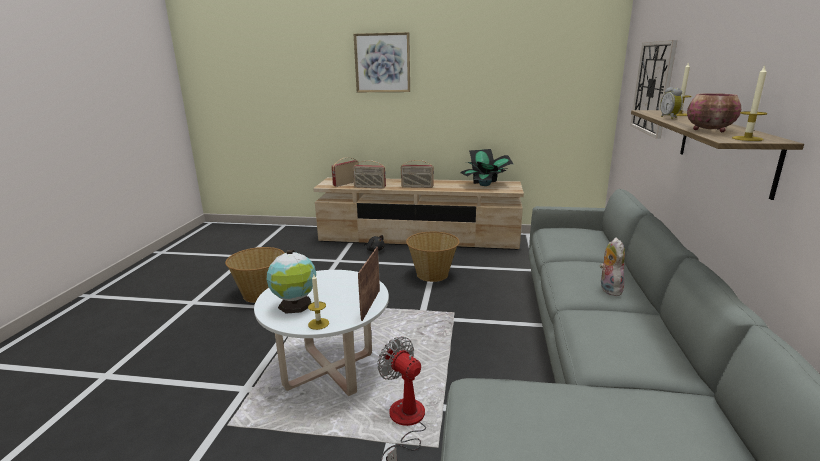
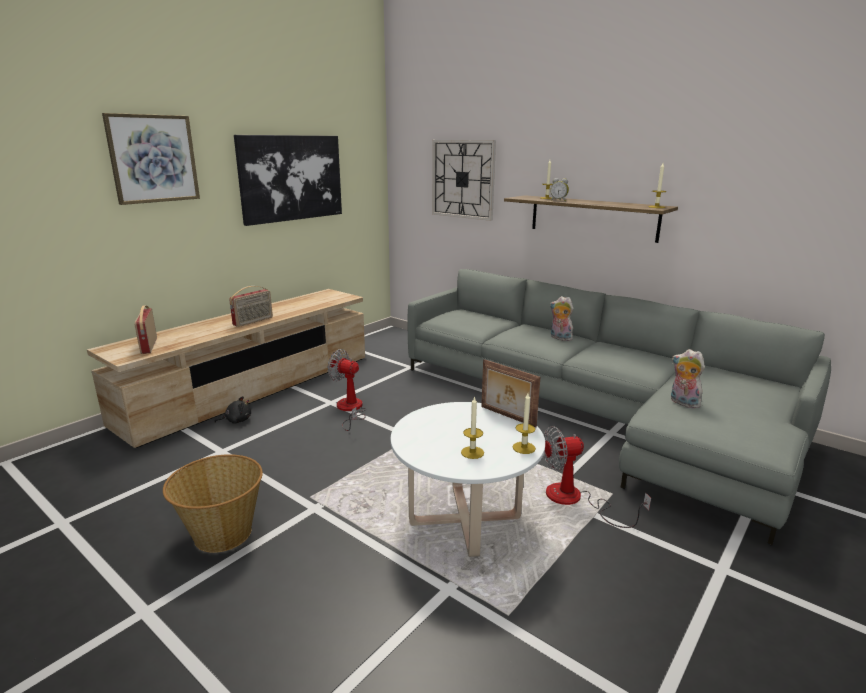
camera: 60 degrees left, 0 degrees up
globe [267,250,316,313] -> candle [461,396,484,459]
radio [353,160,386,189] -> none
basket [406,232,460,282] -> fan [327,349,366,431]
potted plant [460,149,513,186] -> none
bowl [687,93,741,132] -> none
none -> picture [234,135,342,226]
none -> plush toy [671,349,705,408]

